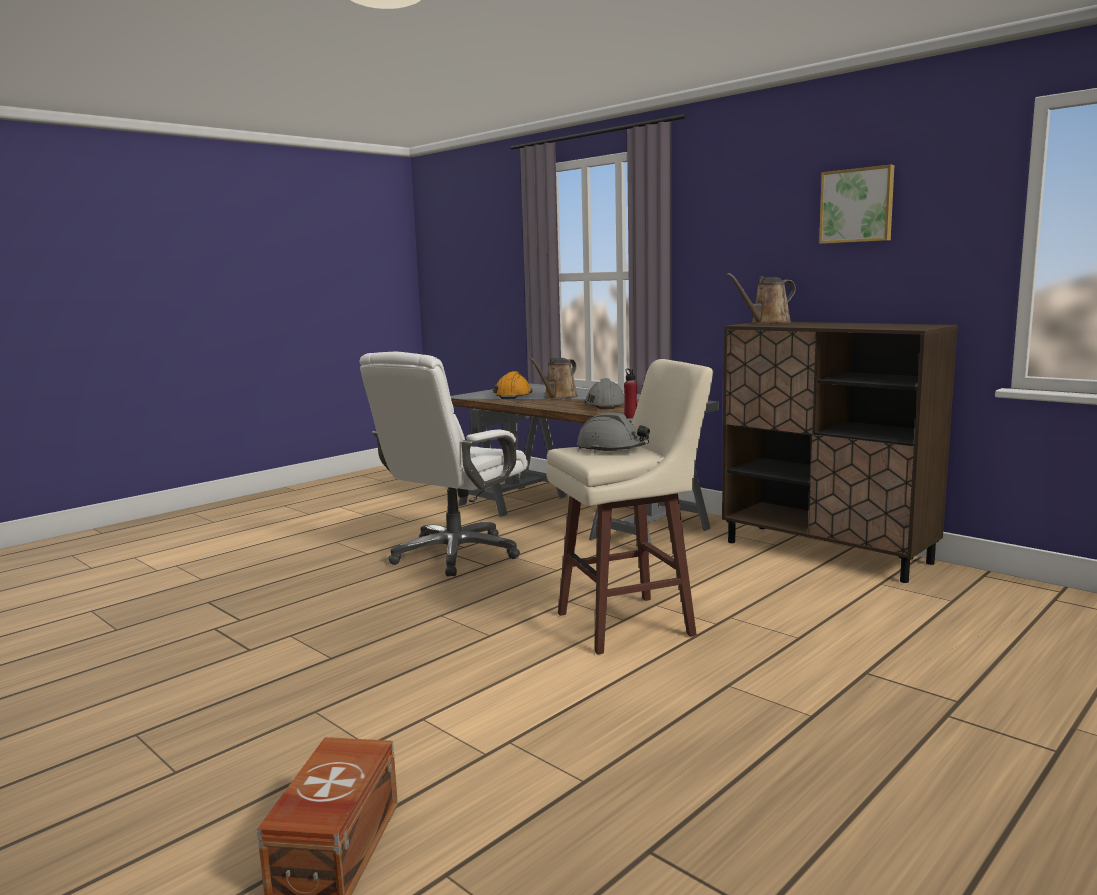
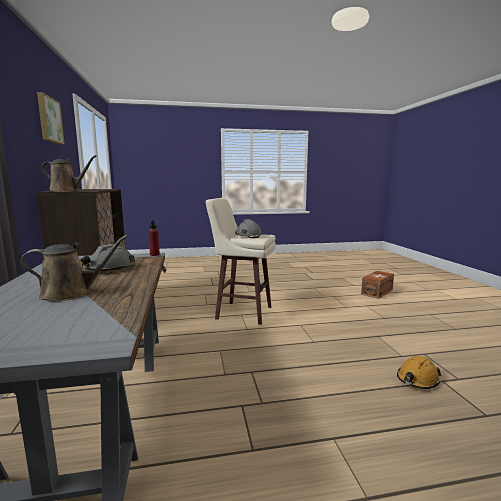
camera: 145 degrees left, 0 degrees up
white office chair [359,352,528,577] -> none
orange hard hat [493,371,533,399] -> orange hard hat moved to [397,356,441,389]

